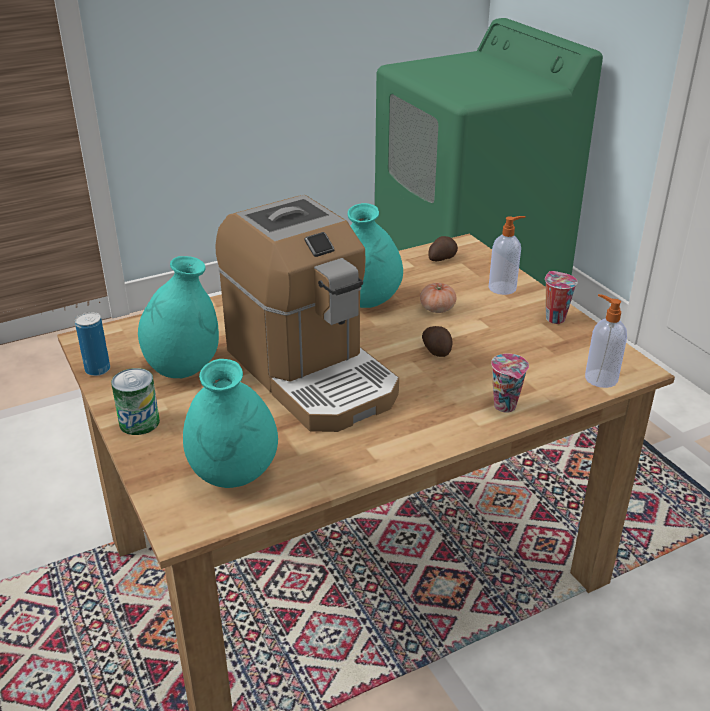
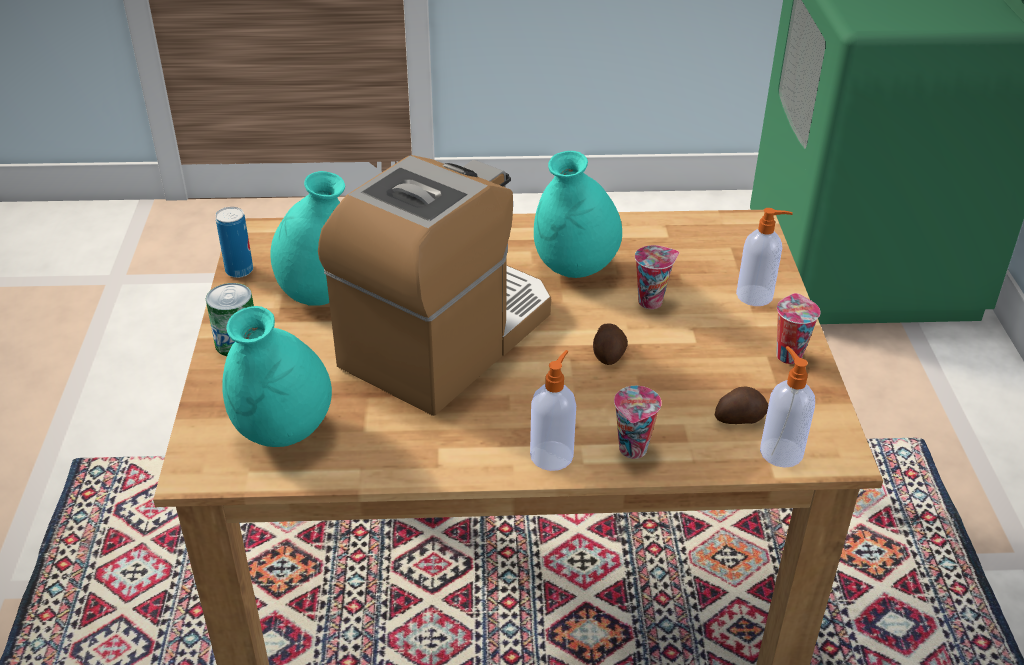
camera: 25 degrees right, 5 degrees up
coffee machine [215,195,399,432] -> coffee machine turned 135 degrees counterclockwise [318,155,551,416]
tomato [420,283,456,313] -> cup [635,245,679,309]
potato [428,236,458,261] -> potato moved to [715,386,768,424]
none -> soap dispenser [530,350,576,471]

